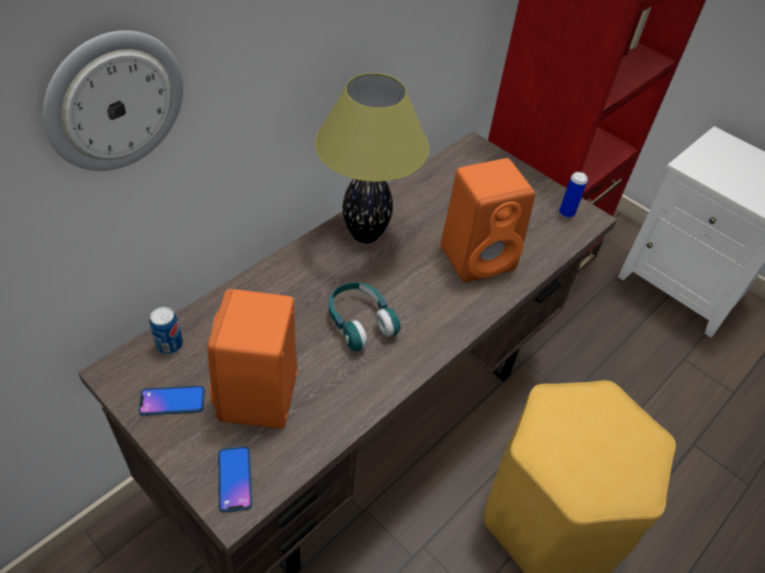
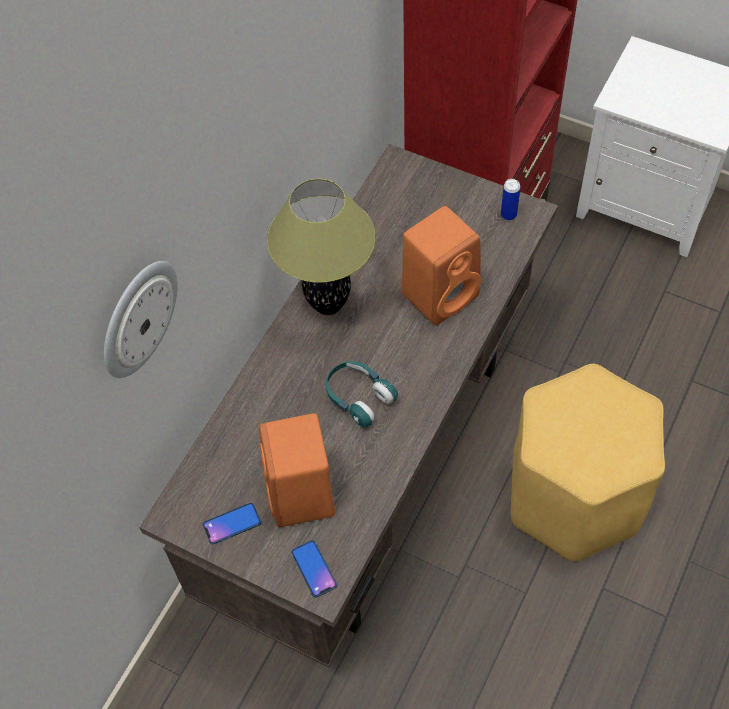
camera: 10 degrees left, 10 degrees up
can [149,307,183,354] -> none

